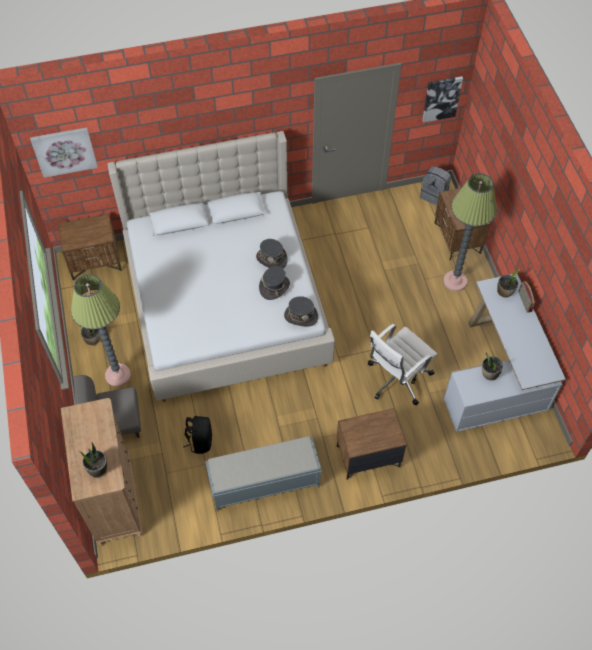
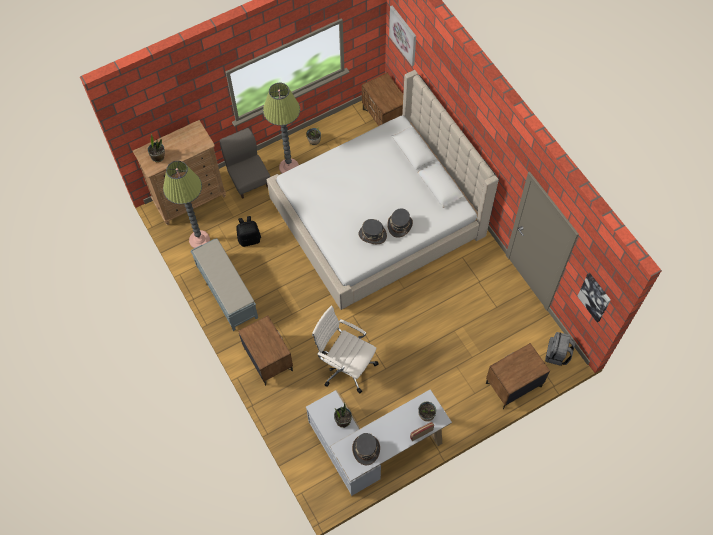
camera: 75 degrees right, 5 degrees up
grey hat [284,296,318,327] -> grey hat moved to [352,433,380,465]
floor lamp [443,173,497,291] -> floor lamp moved to [163,161,210,248]

